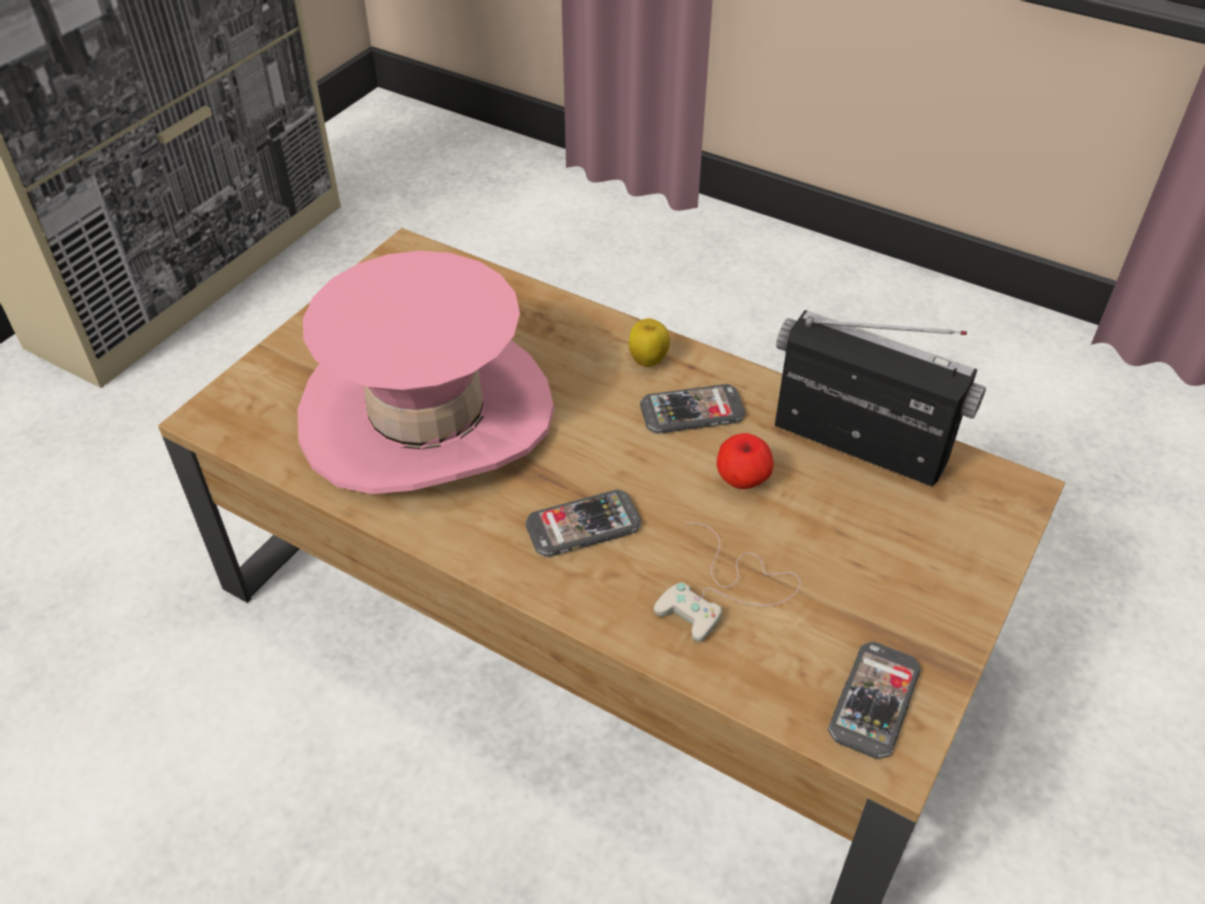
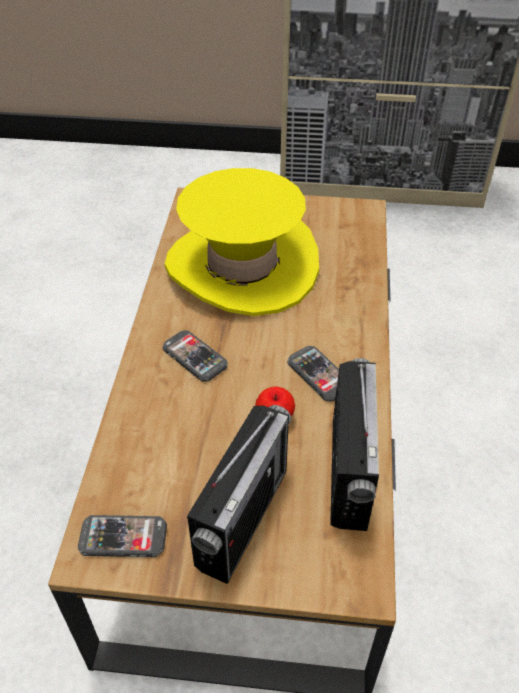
camera: 65 degrees right, 0 degrees up
pink hat [297,251,554,494] -> yellow hat [165,168,319,316]
apple [629,318,670,367] -> none
white game controller [654,522,801,642] -> none
none -> radio [187,405,291,584]

